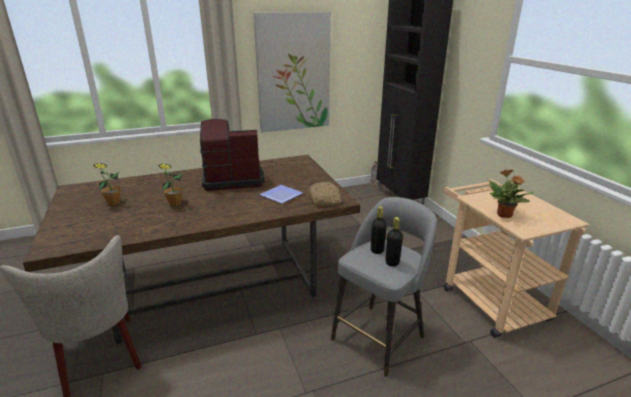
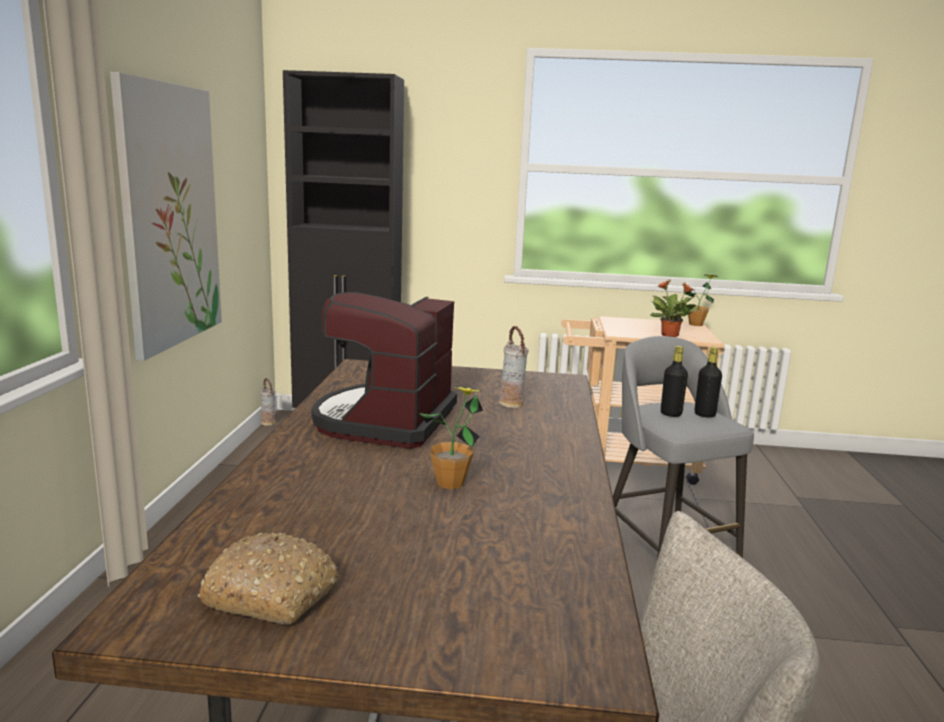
camera: 65 degrees left, 10 degrees down
potted plant [93,163,121,205] -> potted plant moved to [685,275,718,326]
plate [259,185,303,204] -> vase [499,326,528,408]
bread [308,182,341,206] -> bread moved to [198,533,338,625]

